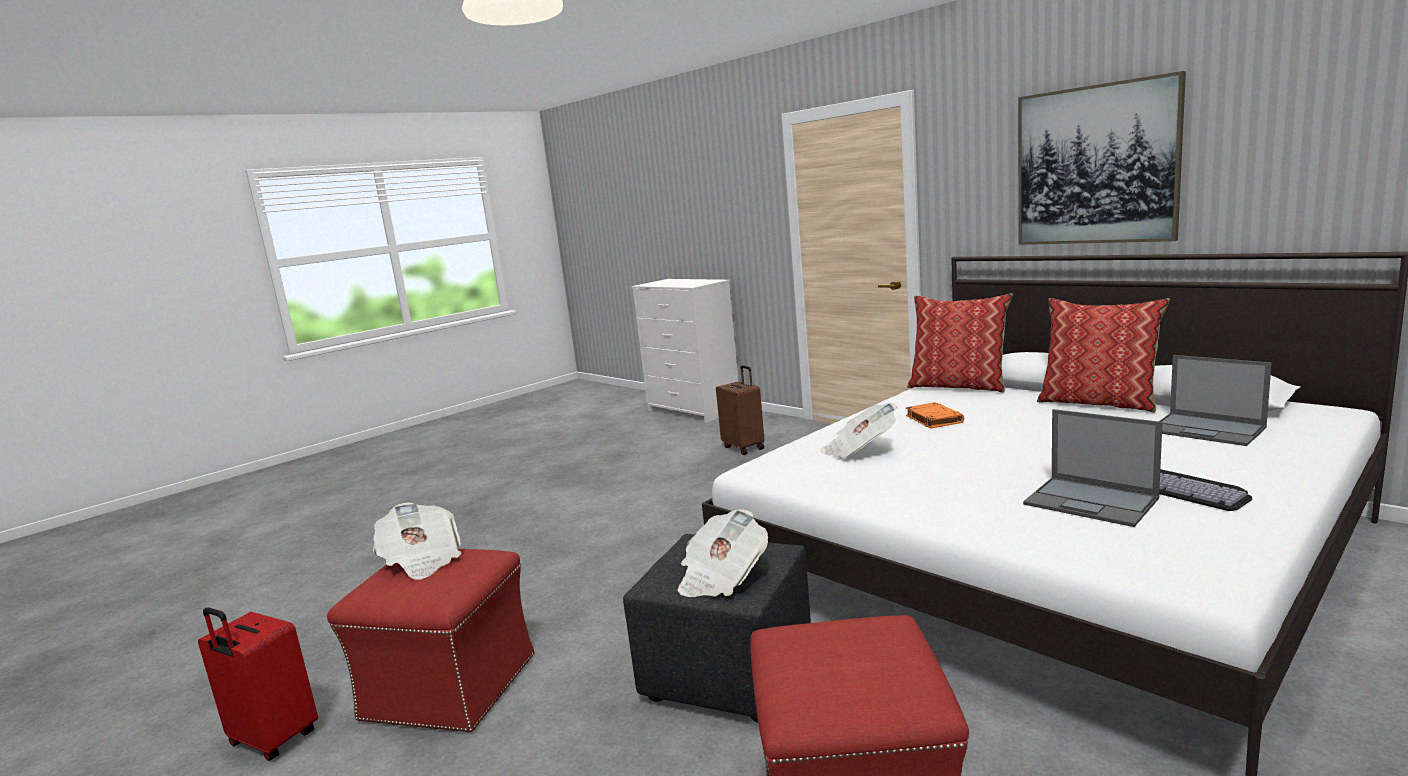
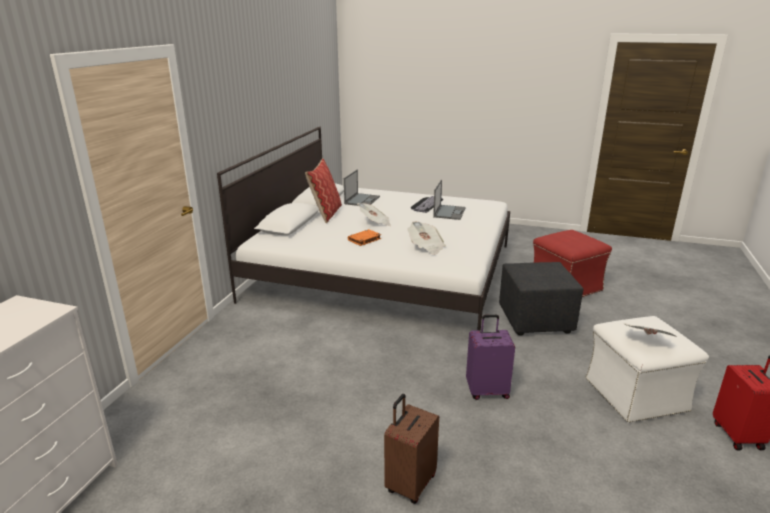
camera: 120 degrees left, 10 degrees up
red ottoman [327,549,534,733] -> white ottoman [586,316,709,423]
newspaper [678,509,768,597] -> newspaper moved to [357,203,391,226]
brown suitcase [716,365,764,455] -> brown suitcase moved to [384,394,439,504]
pillow [907,293,1013,393] -> none
picture [1018,71,1186,245] -> none
none -> purple suitcase [466,315,515,400]

